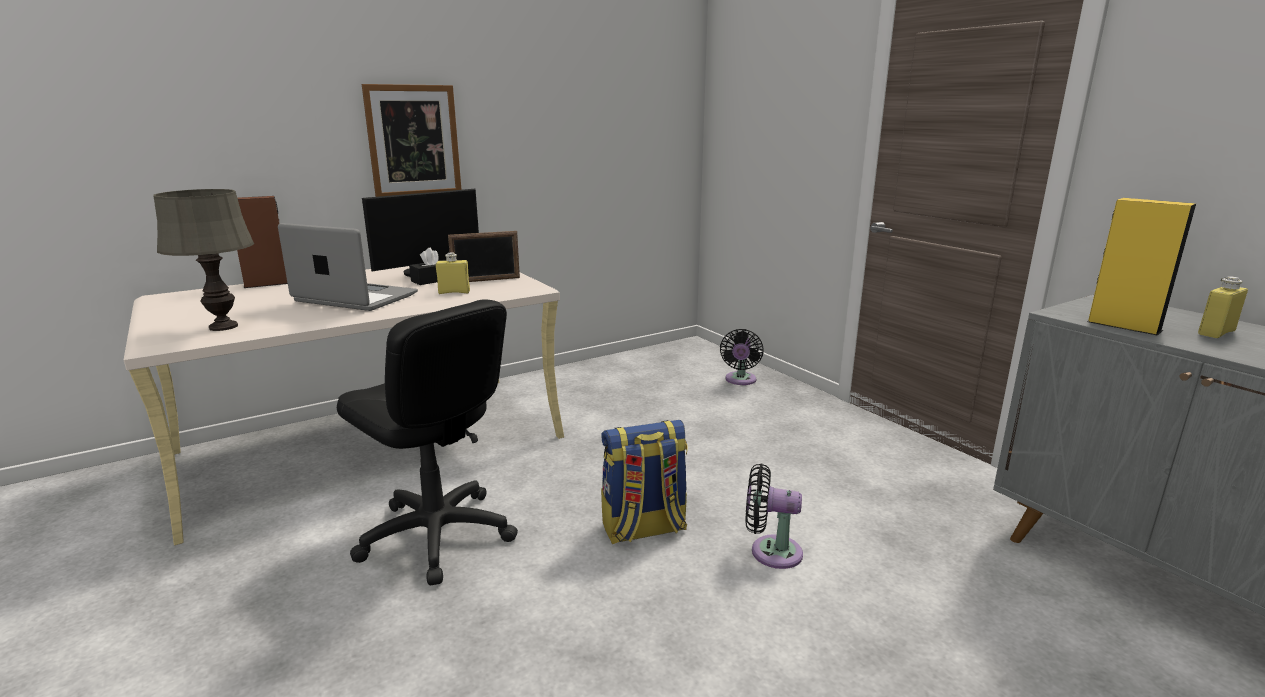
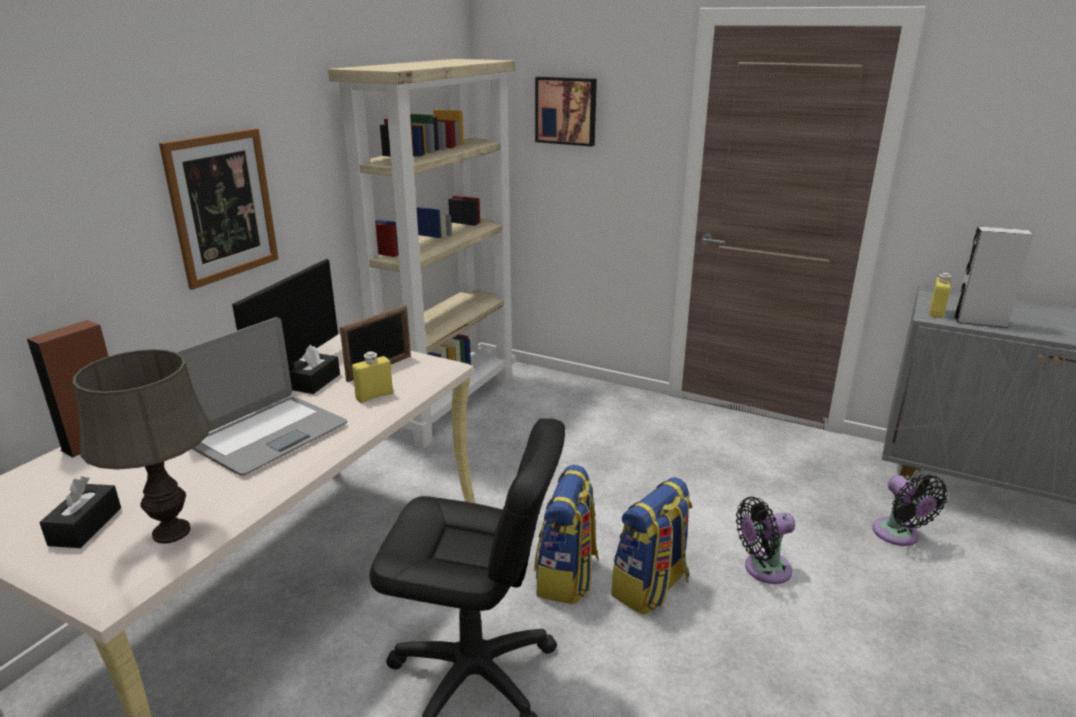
camera: 30 degrees left, 5 degrees up
laptop [278,223,418,311] -> laptop turned 135 degrees clockwise [177,317,347,475]
black fan [720,329,763,385] -> black fan moved to [872,475,948,546]
yellow speaker [1087,198,1196,336] -> grey speaker [954,226,1034,328]
yellow bottle [1198,276,1248,338] -> yellow bottle moved to [929,273,952,318]
none -> black tissue box [39,476,121,548]
none -> beige bookcase [328,59,515,449]
none -> backpack [534,465,599,604]
none -> picture [535,77,597,147]

